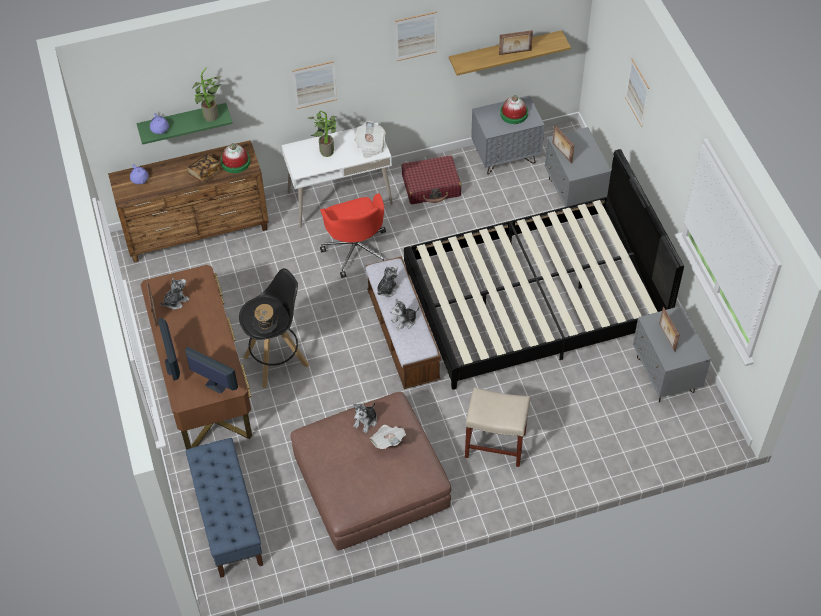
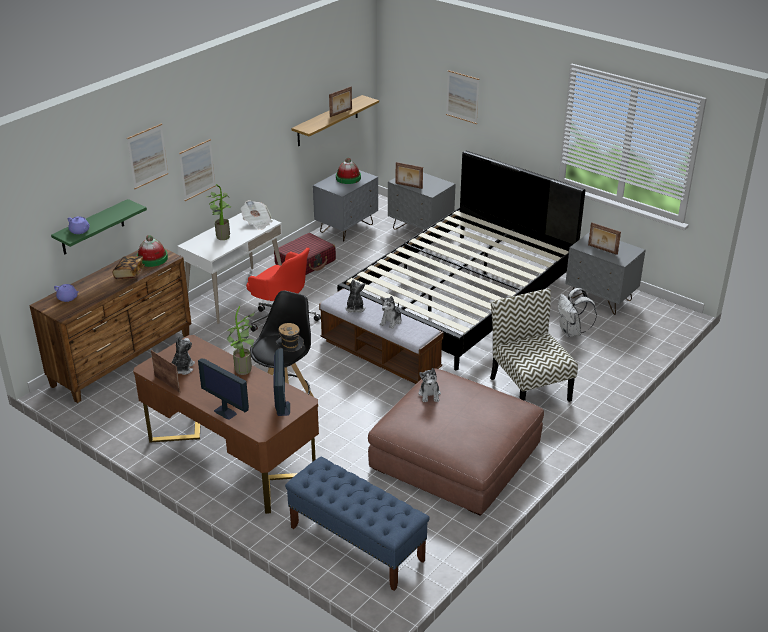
camera: 35 degrees left, 20 degrees down
monitor [185,347,238,393] -> monitor turned 90 degrees clockwise [273,348,290,416]
potted plant [192,68,222,122] -> potted plant moved to [227,306,255,375]
newspaper [370,425,406,449] -> none
picture [395,11,437,61] -> picture moved to [127,124,168,189]
beige stool [465,387,530,467] -> chair [490,288,578,402]
none -> white backpack [558,288,597,337]

